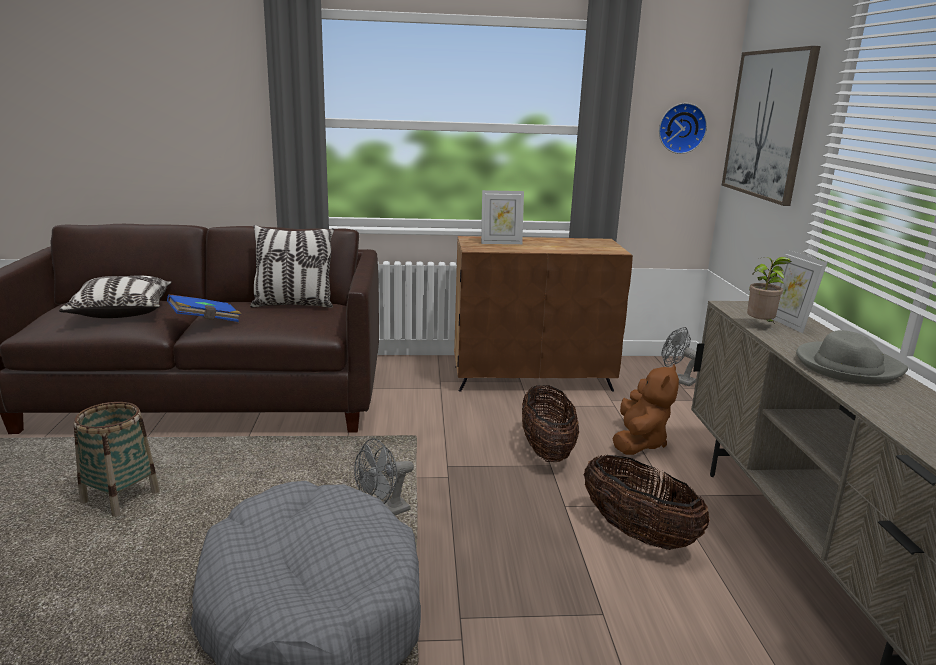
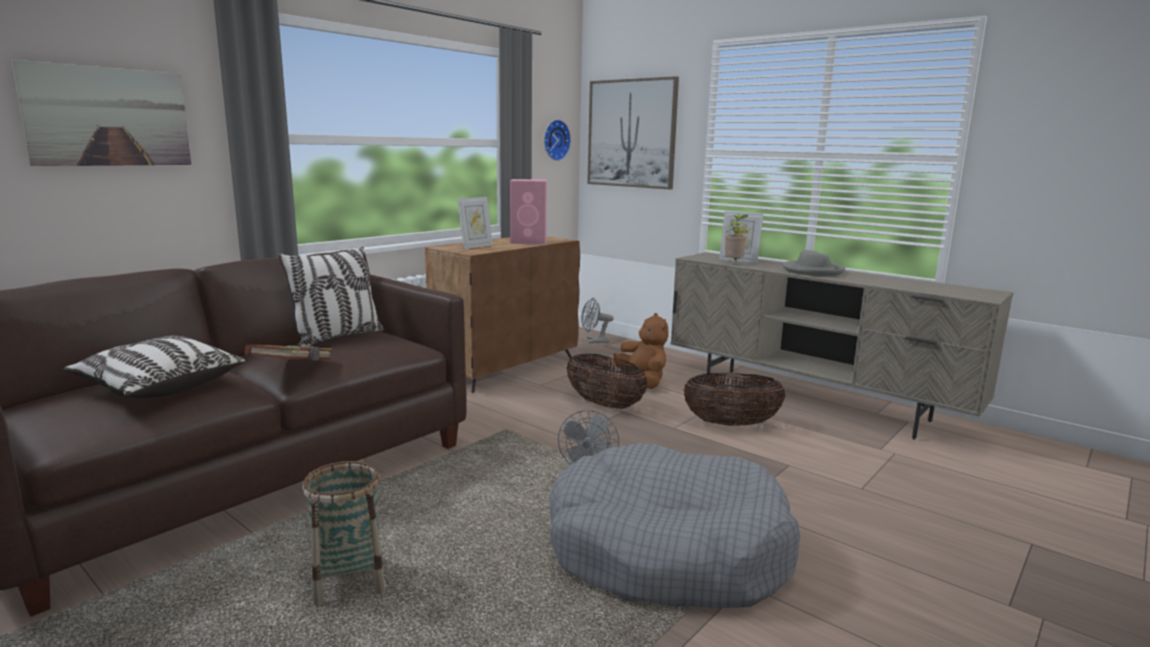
camera: 45 degrees left, 5 degrees down
blue book [167,294,241,322] -> brown book [244,345,332,360]
none -> picture [11,60,191,166]
none -> pink speaker [510,179,547,245]

